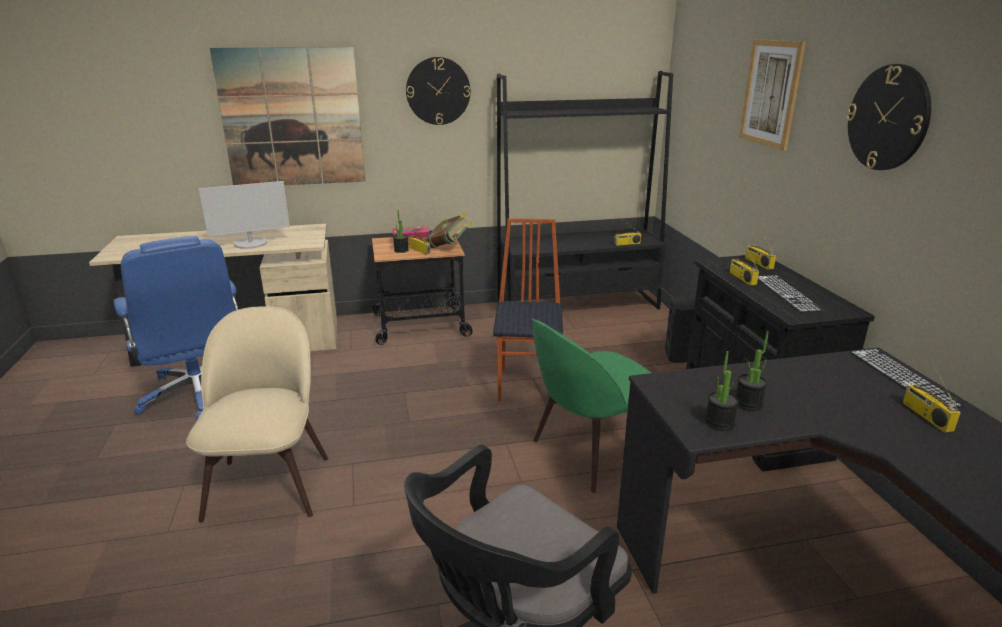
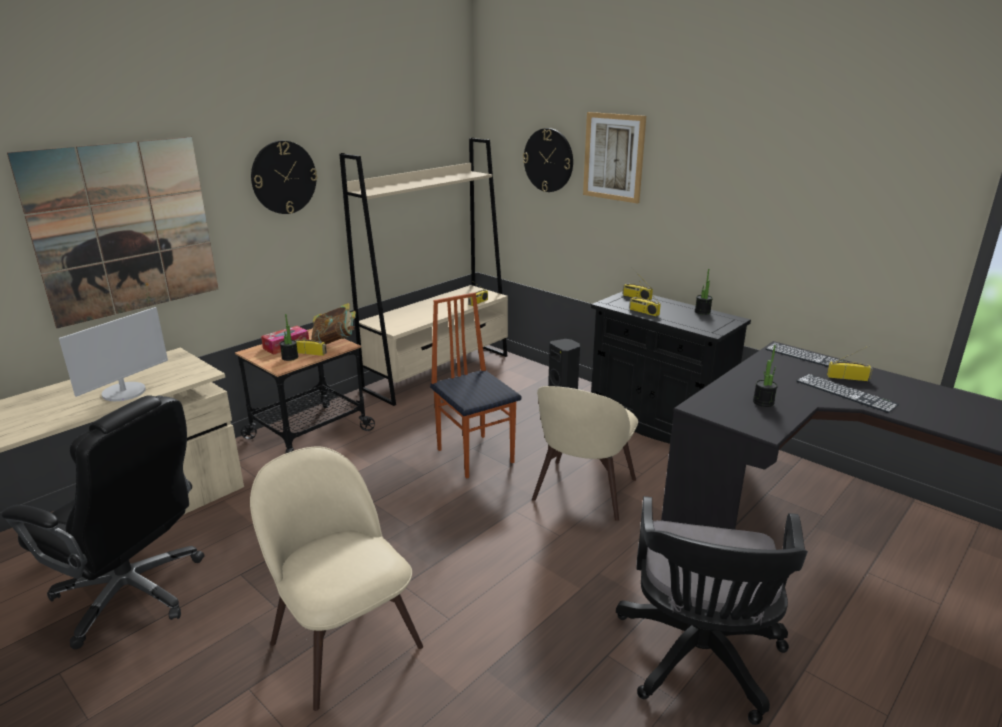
camera: 35 degrees left, 0 degrees up
blue office chair [113,236,238,419] -> black office chair [1,396,205,649]
black bookcase [497,71,673,309] -> beige bookcase [339,137,508,406]
green chair [531,319,651,493] -> beige chair [532,386,638,521]
potted plant [705,351,738,431] -> potted plant moved to [695,269,713,315]
keyboard [758,275,825,313] -> keyboard moved to [796,374,899,413]
wall clock [846,64,931,170] -> wall clock moved to [523,128,573,192]
radio [903,360,960,433] -> radio turned 150 degrees clockwise [827,346,873,381]

